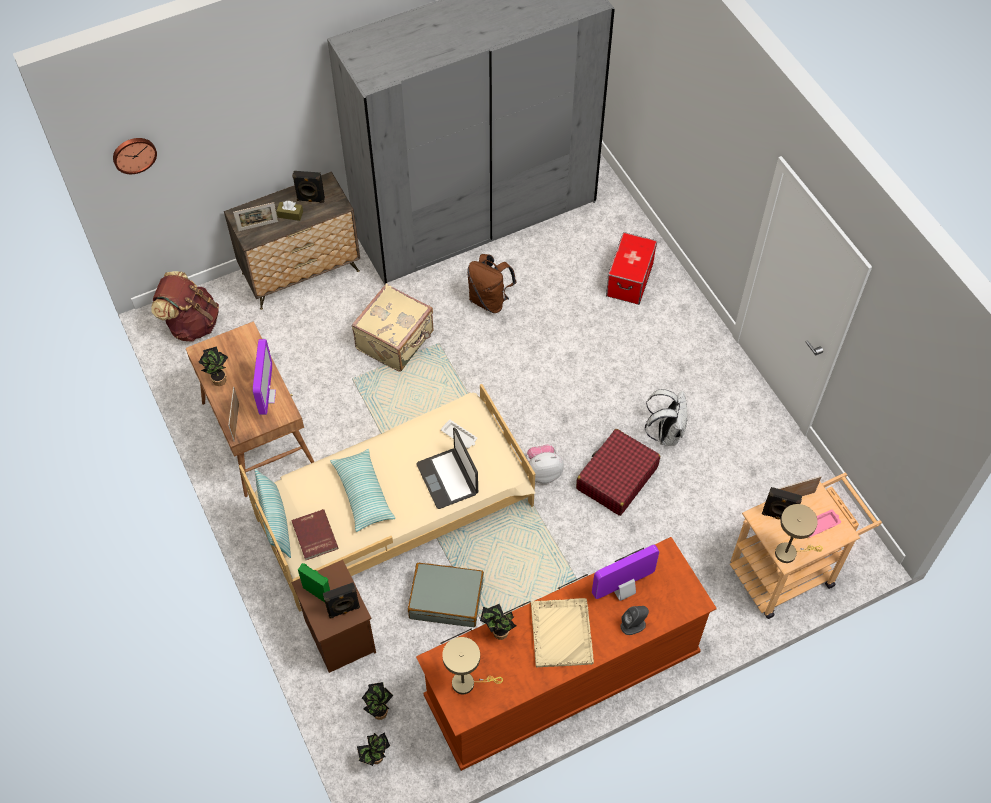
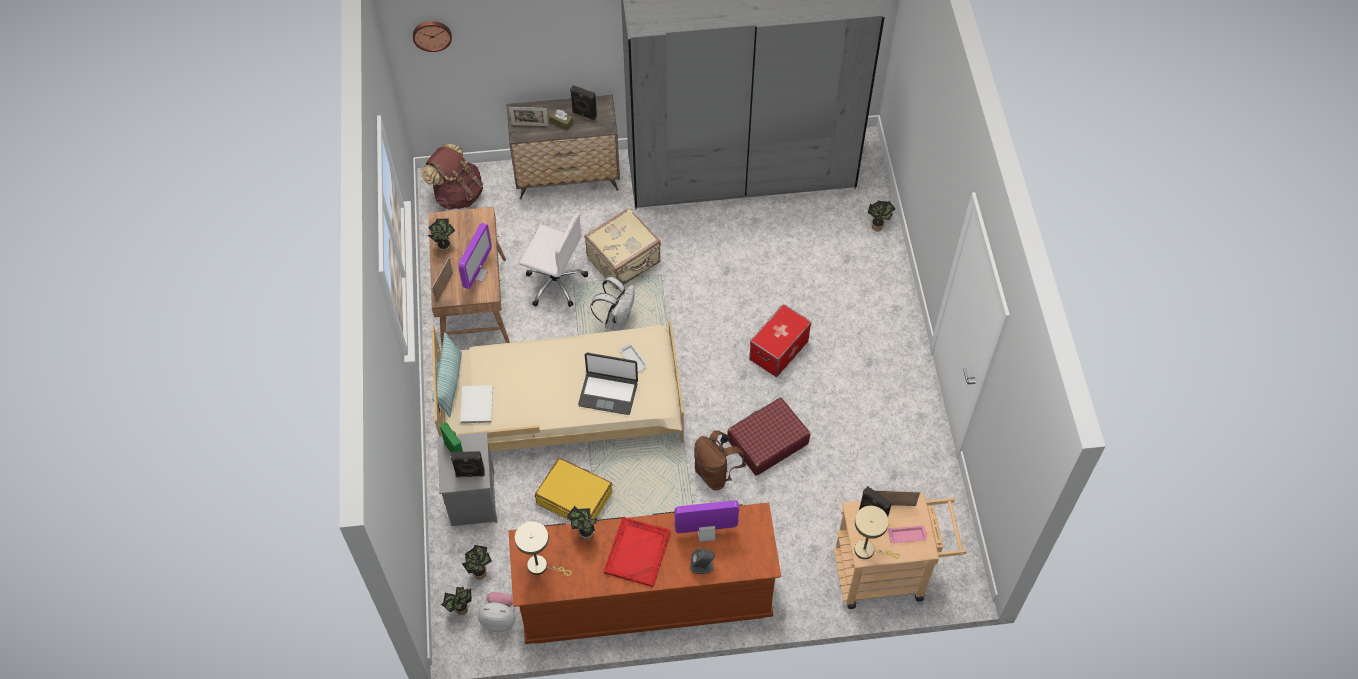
camera: 20 degrees right, 0 degrees up
red book [291,509,338,560] -> white book [460,385,493,424]
brown nightstand [291,560,376,673] -> grey nightstand [437,432,497,526]
pillow [330,449,395,532] -> none
grey suitcase [408,563,484,627] -> yellow suitcase [535,458,612,520]
laptop [417,428,478,509] -> laptop turned 75 degrees counterclockwise [578,352,638,415]
brown backpack [467,254,517,313] -> brown backpack moved to [694,430,746,490]
plush toy [527,444,564,484] -> plush toy moved to [478,592,515,633]
beige tray [531,598,594,667] -> red tray [604,517,671,587]
storage box [606,232,657,305] -> storage box moved to [749,304,812,377]
white backpack [645,389,687,446] -> white backpack moved to [591,277,635,331]
none -> white office chair [520,213,588,307]
none -> potted plant [868,201,895,231]

